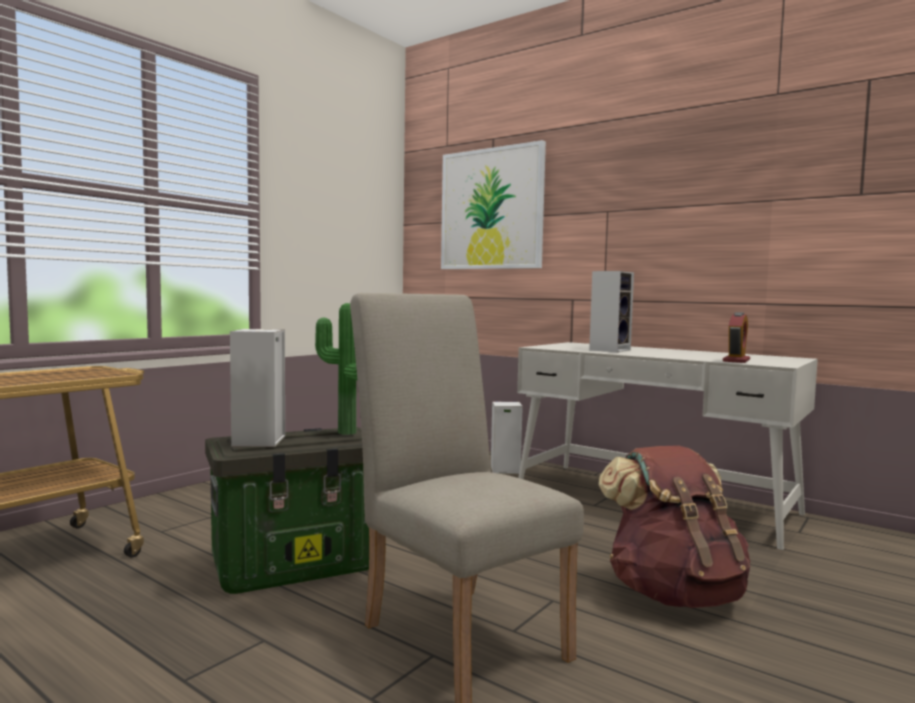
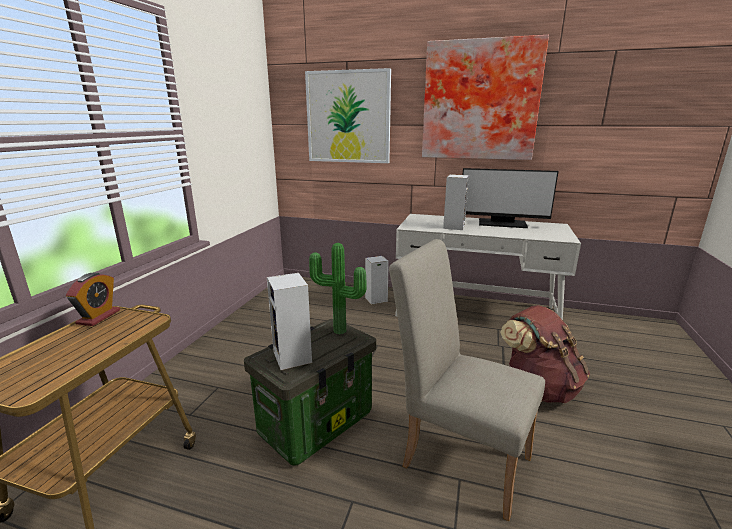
camera: 20 degrees left, 15 degrees up
alarm clock [723,312,750,363] -> alarm clock moved to [66,273,120,326]
none -> picture [422,35,549,160]
none -> monitor [463,168,559,228]

